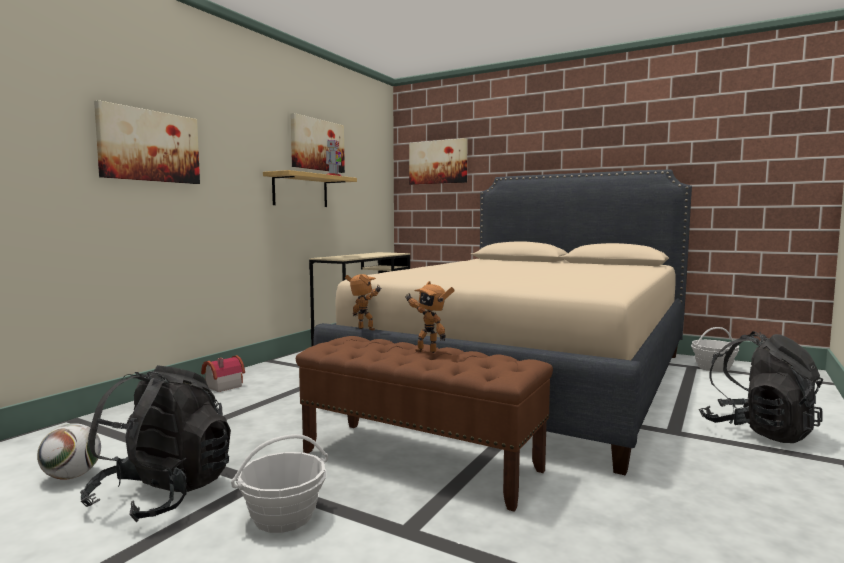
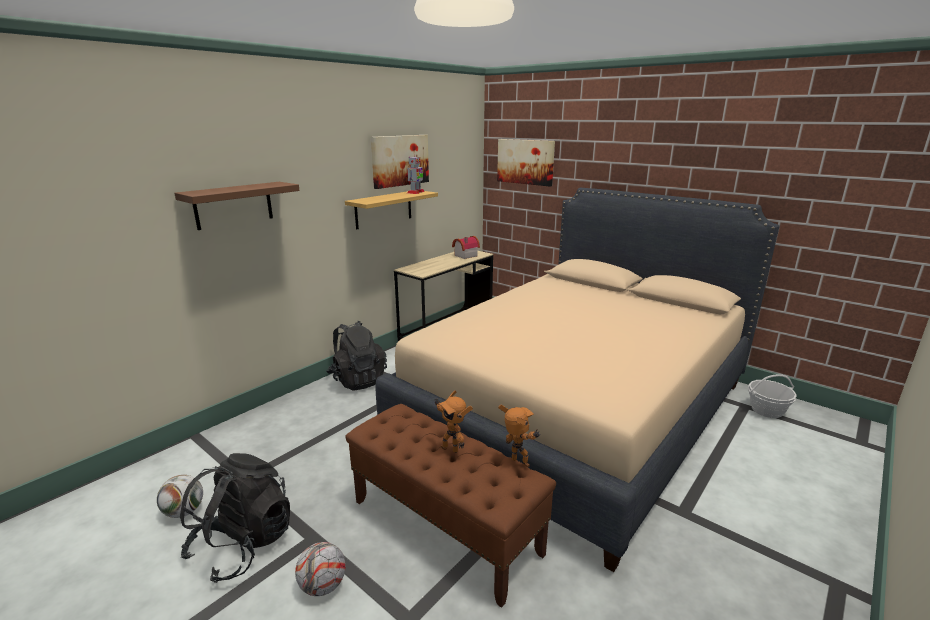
camera: 10 degrees right, 15 degrees up
picture [94,100,200,184] -> brown shelf [174,182,300,230]
toy house [201,355,245,392] -> toy house moved to [452,236,480,259]
basket [231,434,328,533] -> football [295,542,346,596]
toy robot [345,274,382,330] -> toy robot moved to [498,405,541,467]
black backpack [699,331,823,443] -> black backpack moved to [326,321,387,391]

